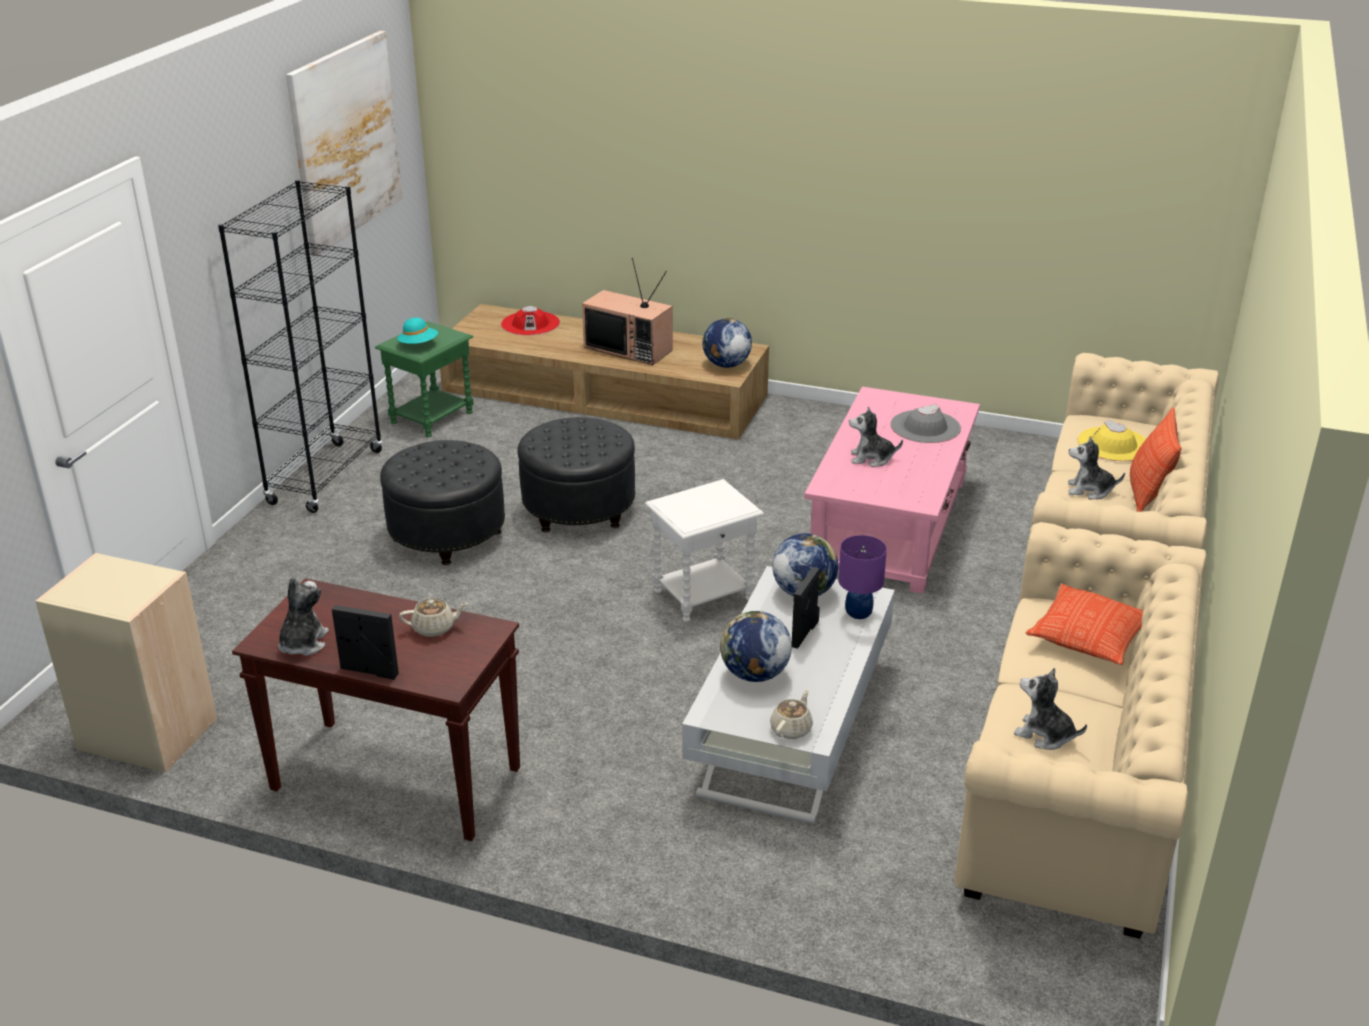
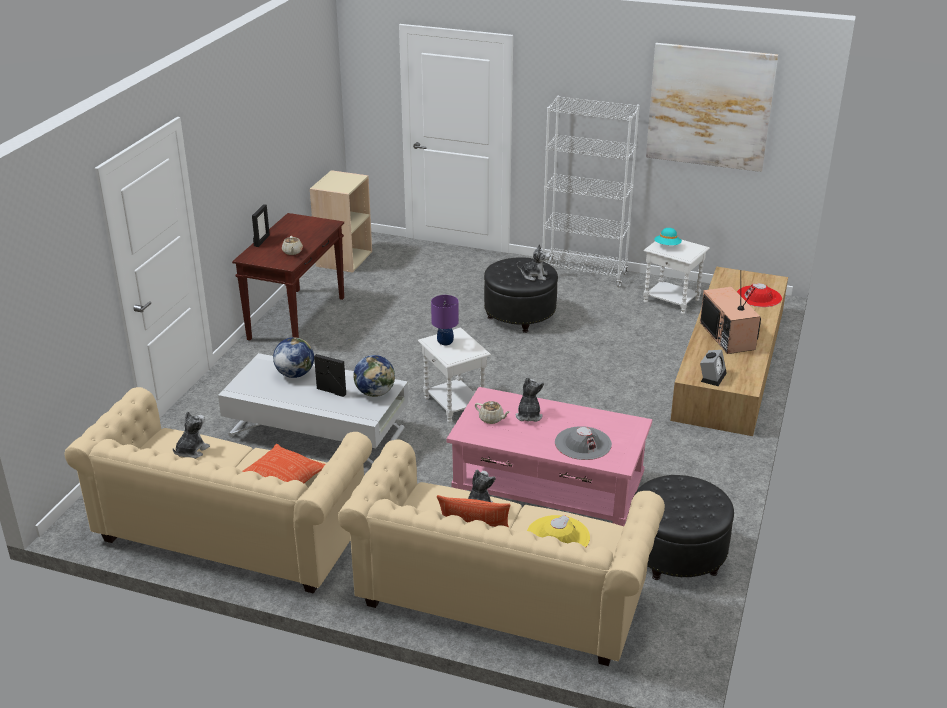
camera: 90 degrees right, 0 degrees up
black bookcase [218,180,383,513] -> white bookcase [542,96,640,287]
plush toy [278,577,329,656] -> plush toy moved to [517,244,550,281]
green side table [375,321,474,437] -> white side table [643,240,710,314]
black ottoman [518,417,635,532] -> black ottoman moved to [634,475,734,580]
television [582,258,673,365] -> television turned 45 degrees counterclockwise [700,270,761,354]
globe [702,318,752,368] -> alarm clock [700,350,727,386]
beige teapot [770,689,813,739] -> beige teapot moved to [475,401,510,424]
purple table lamp [838,535,887,619] -> purple table lamp moved to [431,295,459,346]

